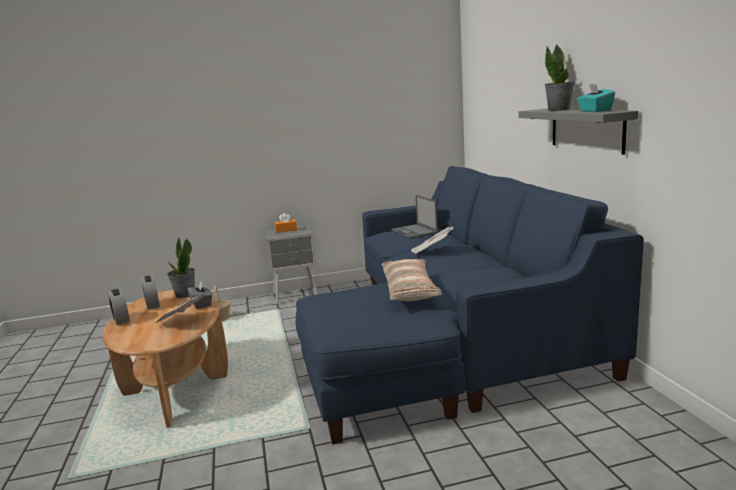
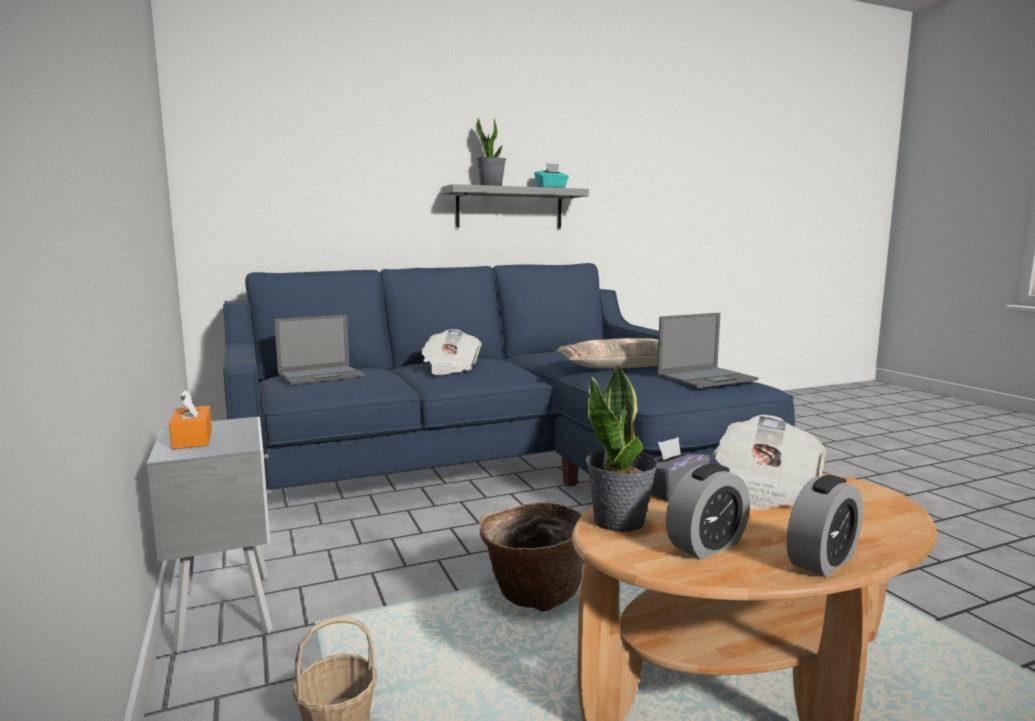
camera: 100 degrees left, 5 degrees down
none -> basket [480,502,583,611]
none -> laptop [657,313,759,388]

